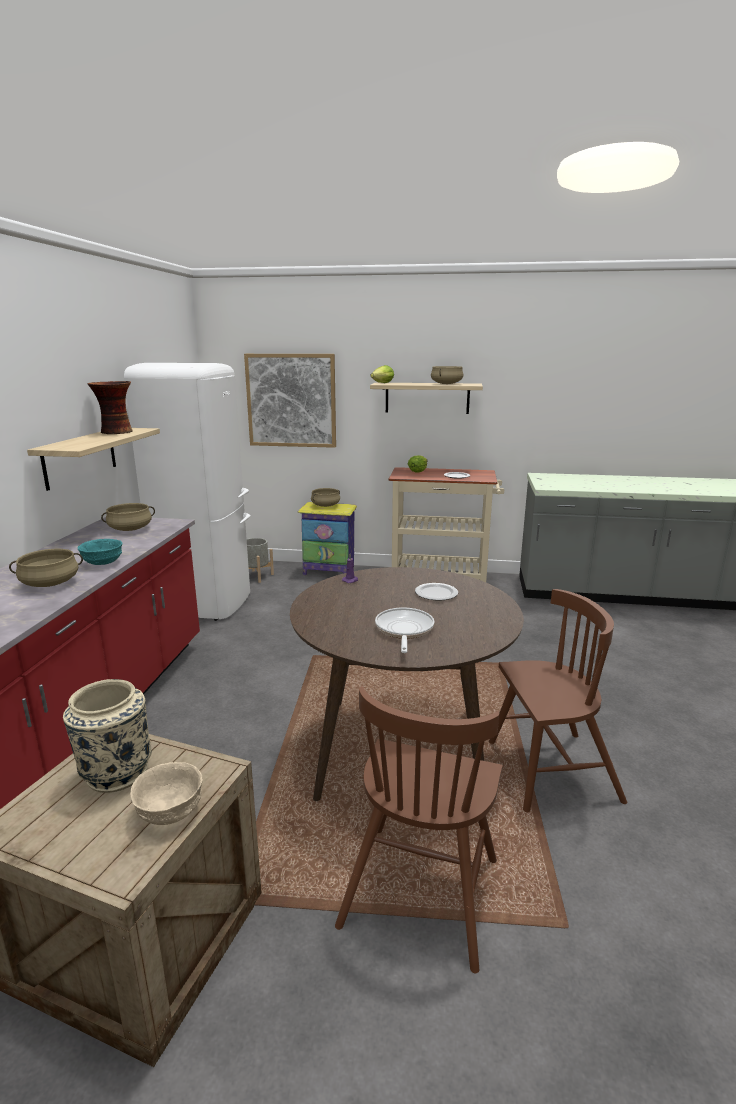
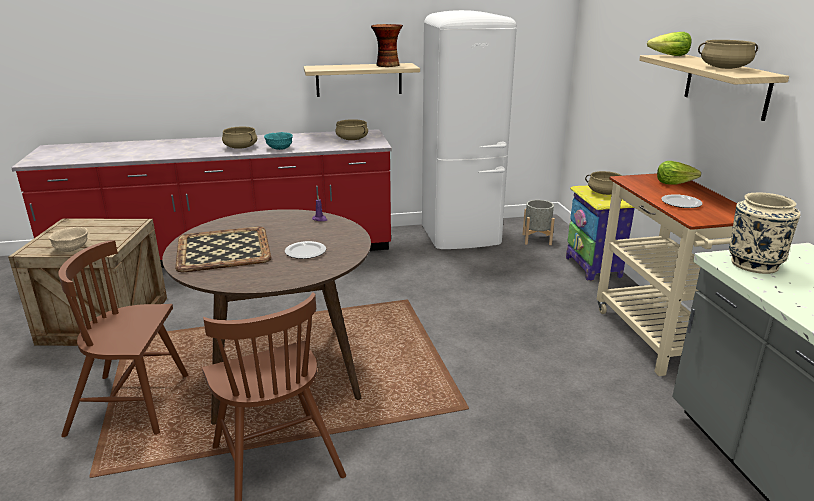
camera: 70 degrees right, 5 degrees up
beige vase [63,679,152,793] -> beige vase moved to [729,192,800,274]
picture [244,354,336,448] -> none
frying pan [375,608,434,653] -> tray [175,227,271,272]

